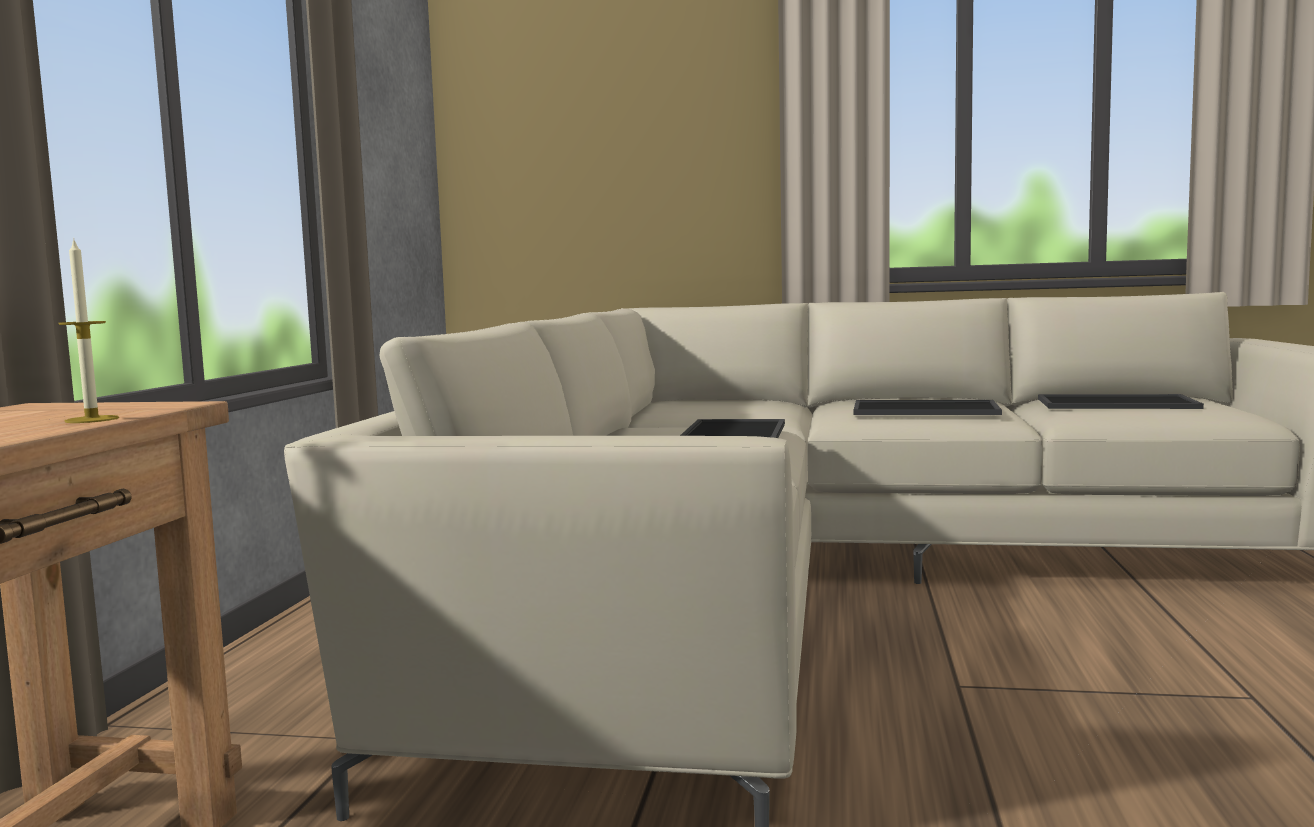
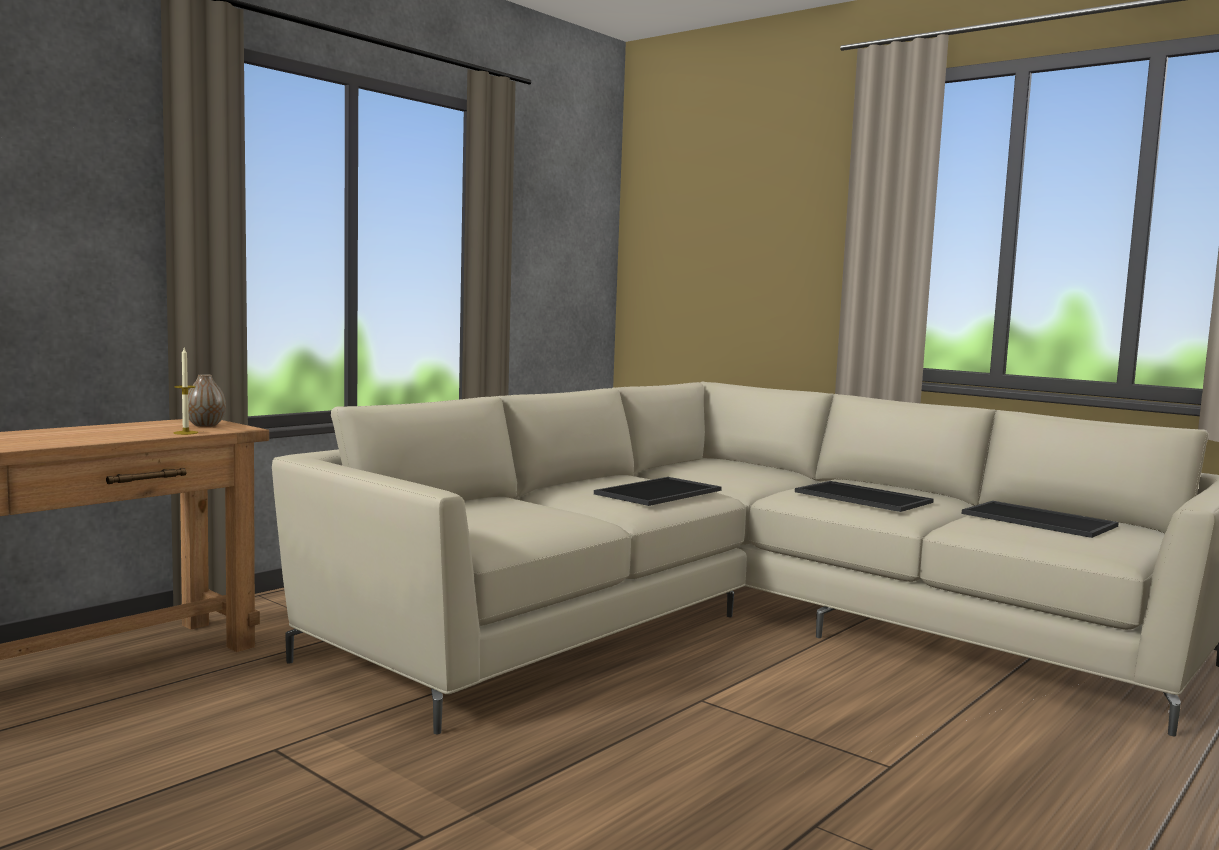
camera: 30 degrees right, 0 degrees up
none -> vase [188,374,226,427]

